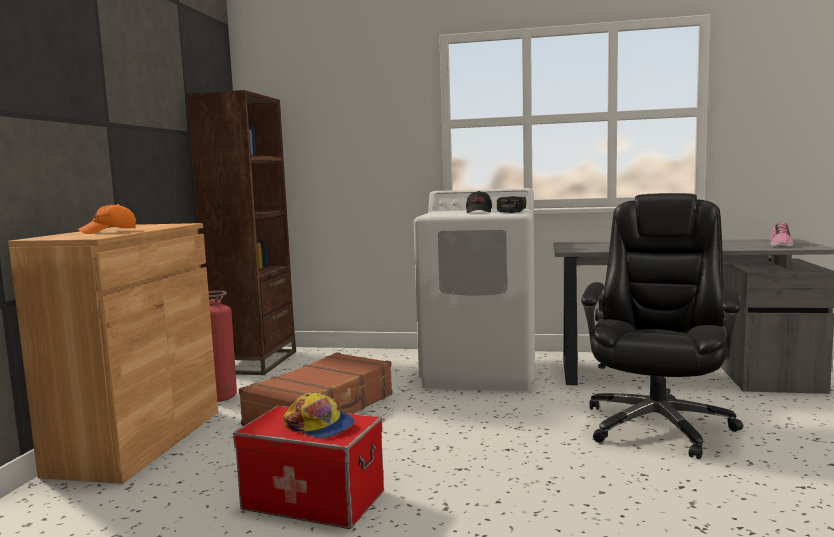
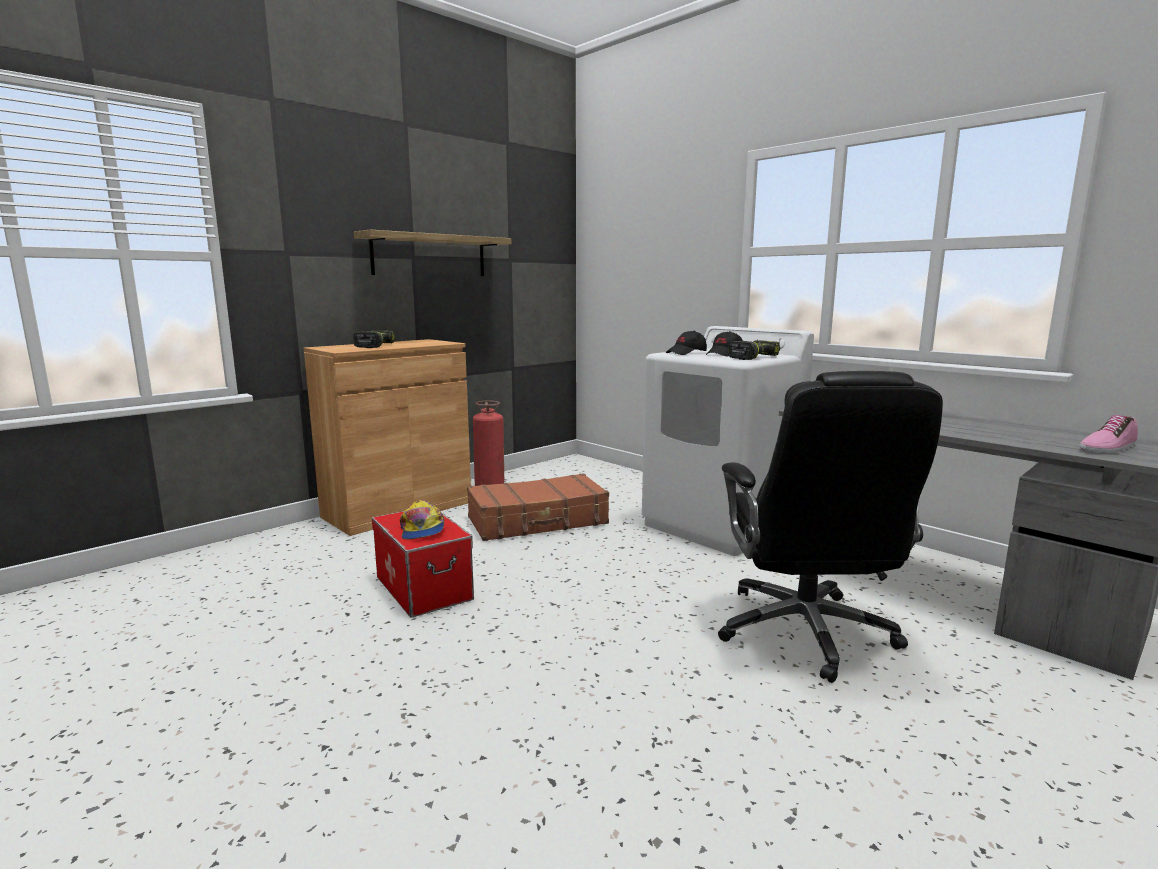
camera: 35 degrees right, 5 degrees up
orange cap [78,204,136,234] -> power drill [353,330,395,348]
brown bookcase [186,90,296,375] -> none
black office chair [581,193,743,459] -> black office chair turned 120 degrees clockwise [718,371,943,683]
none -> shelf [354,230,512,276]
none -> black cap [666,331,707,355]

